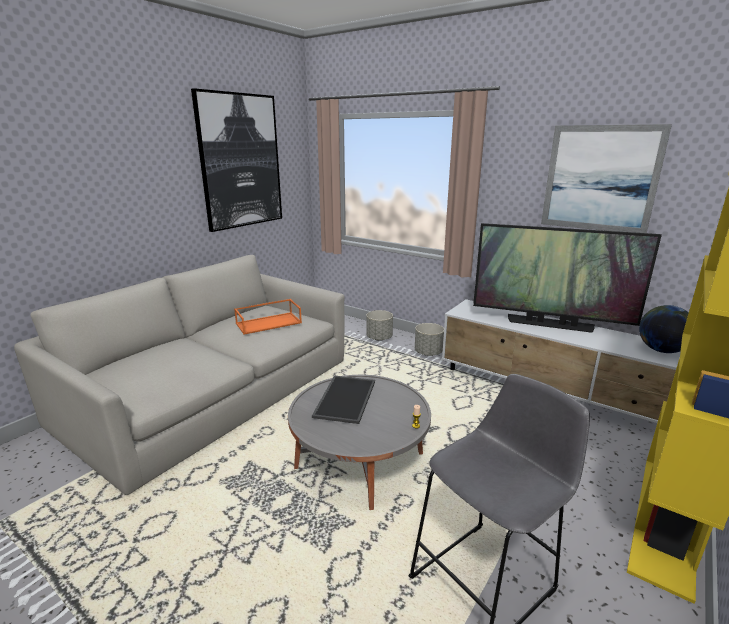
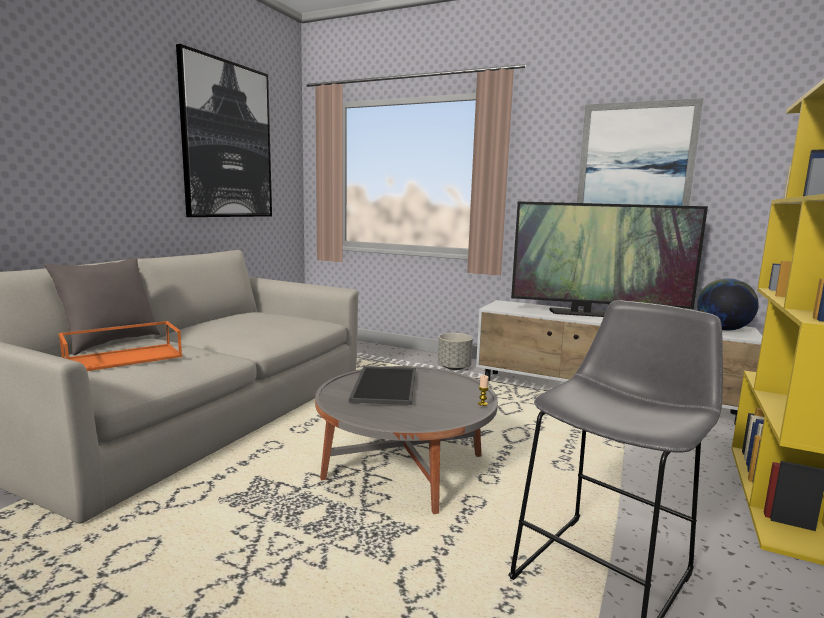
camera: 10 degrees left, 10 degrees down
orange tray [234,299,302,335] -> orange tray moved to [59,321,182,371]
grey planter [366,310,393,341] -> none
none -> grey pillow [44,258,160,355]

